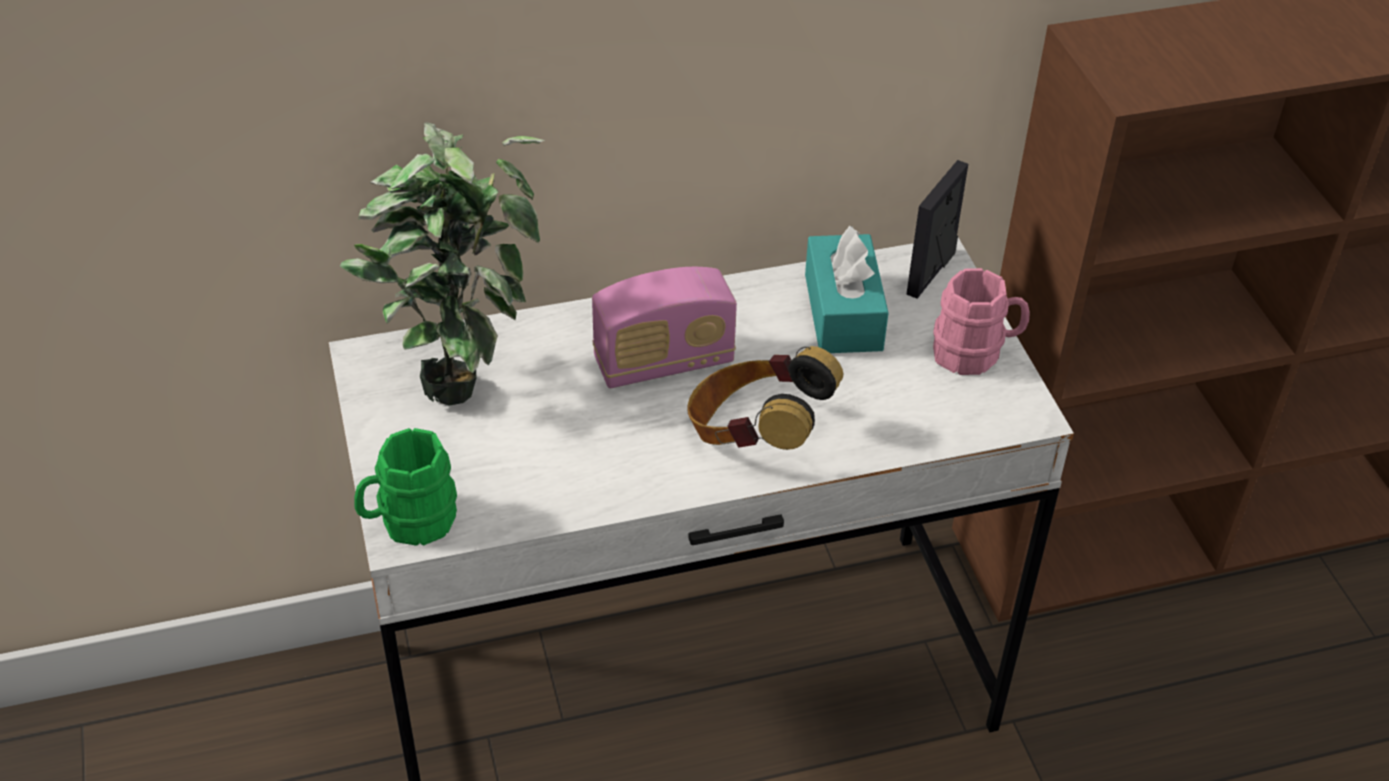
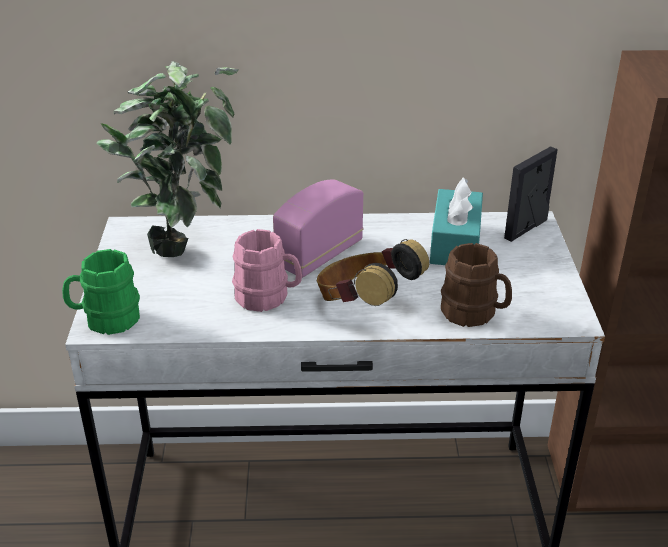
camera: 15 degrees right, 10 degrees down
radio [592,267,737,388] -> radio turned 135 degrees clockwise [273,179,363,278]
pink mug [933,268,1030,375] -> pink mug moved to [232,229,302,312]
none -> brown mug [441,243,512,327]

